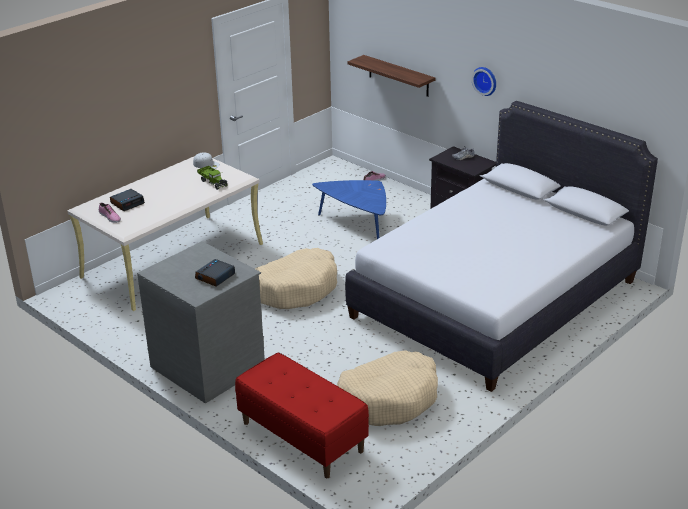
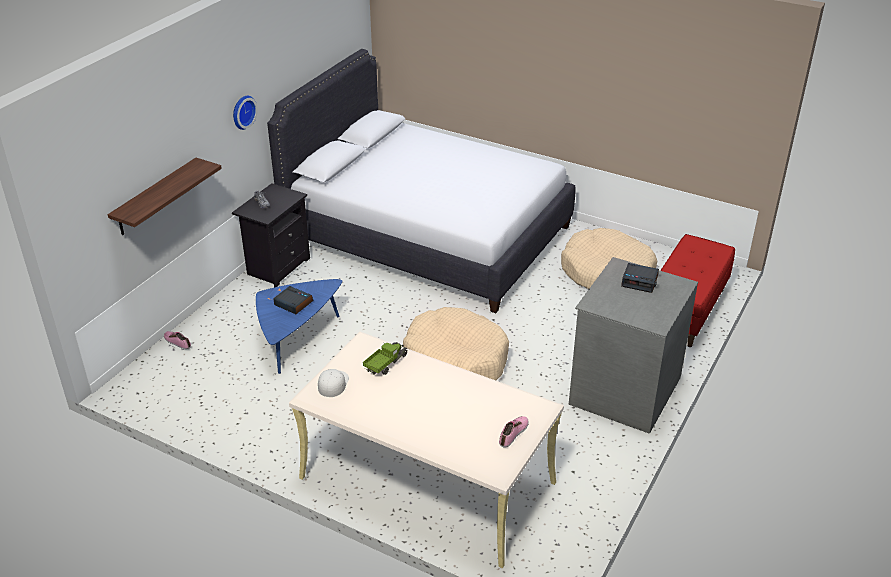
camera: 105 degrees left, 5 degrees up
alarm clock [110,189,145,211] -> alarm clock moved to [274,286,314,314]

